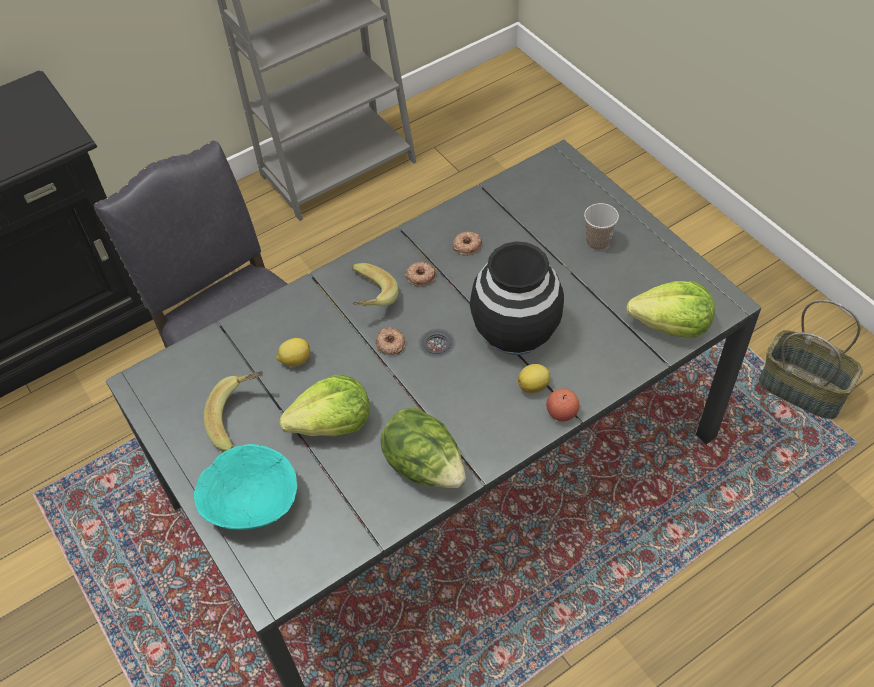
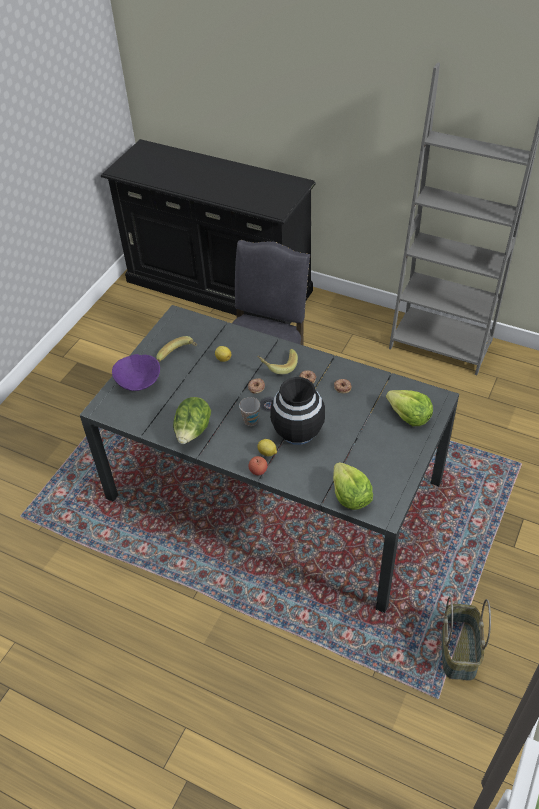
camera: 60 degrees right, 5 degrees down
turquoise bowl [194,444,297,530] -> purple bowl [112,354,160,391]
lettuce [280,375,370,436] -> lettuce moved to [386,390,433,426]
cup [584,203,619,250] -> cup moved to [239,397,260,426]

